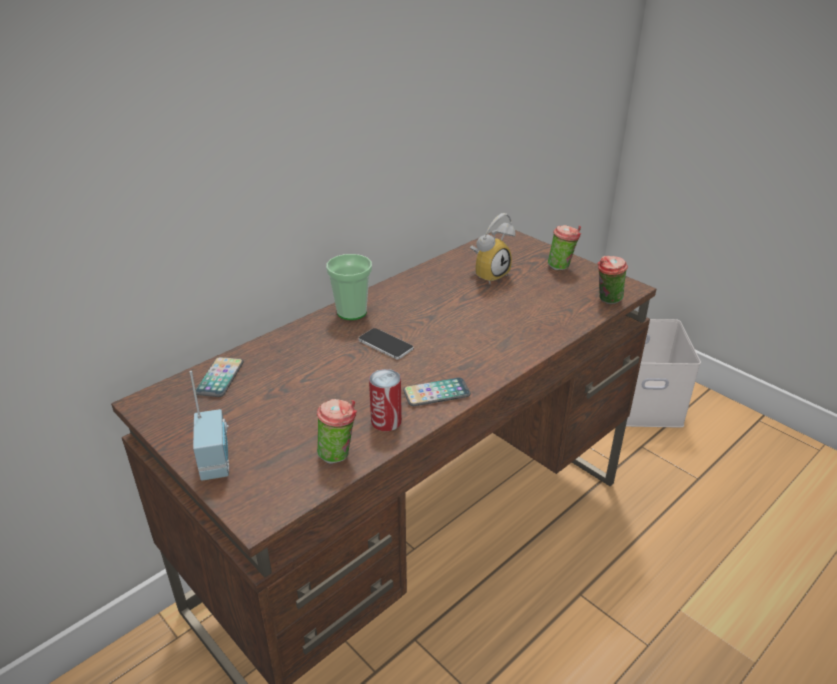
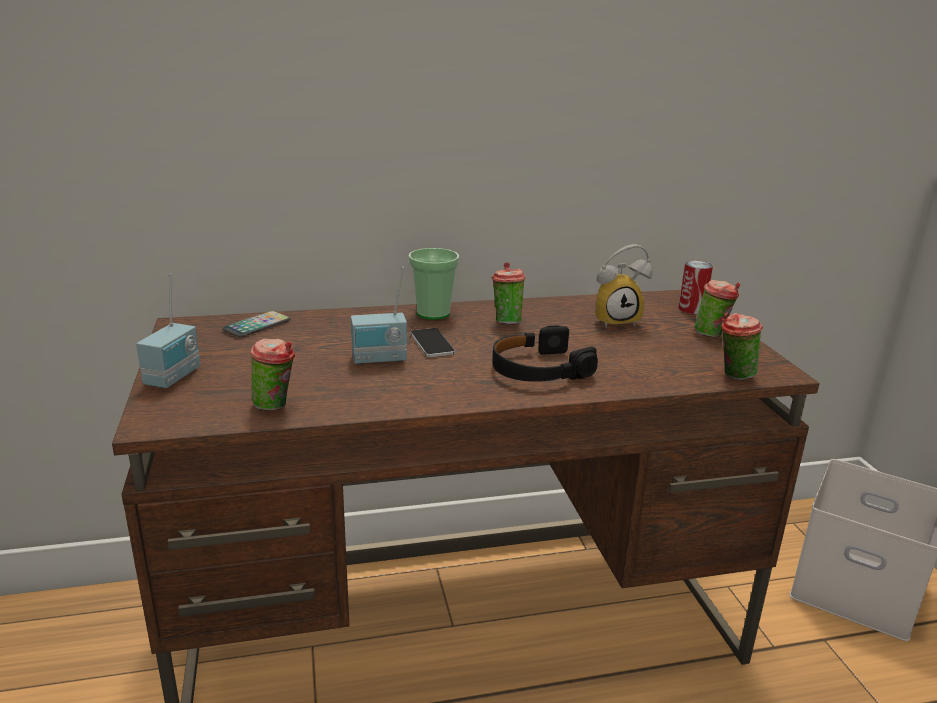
camera: 30 degrees right, 10 degrees down
can [369,369,402,431] -> can moved to [679,260,713,314]
phone [403,377,471,406] -> none
none -> radio [351,267,407,364]
none -> cup [491,262,526,325]
none -> black headphones [492,325,598,382]

